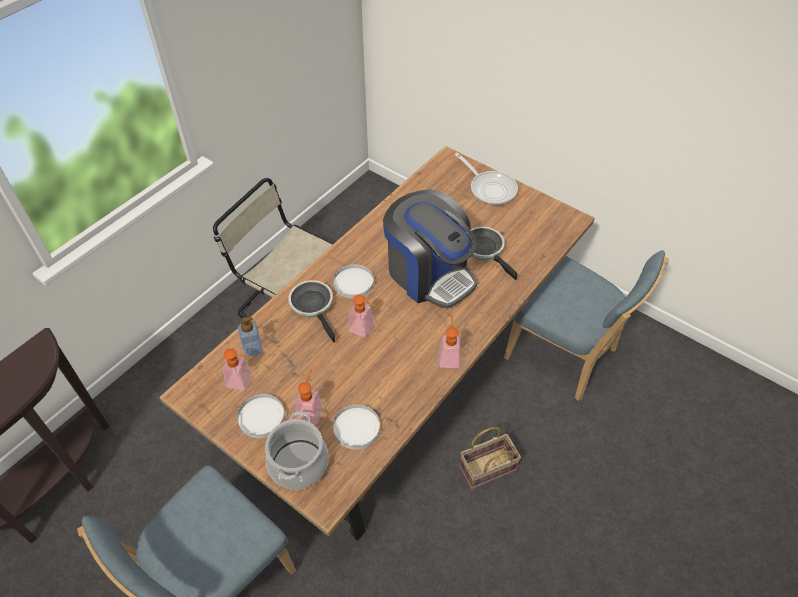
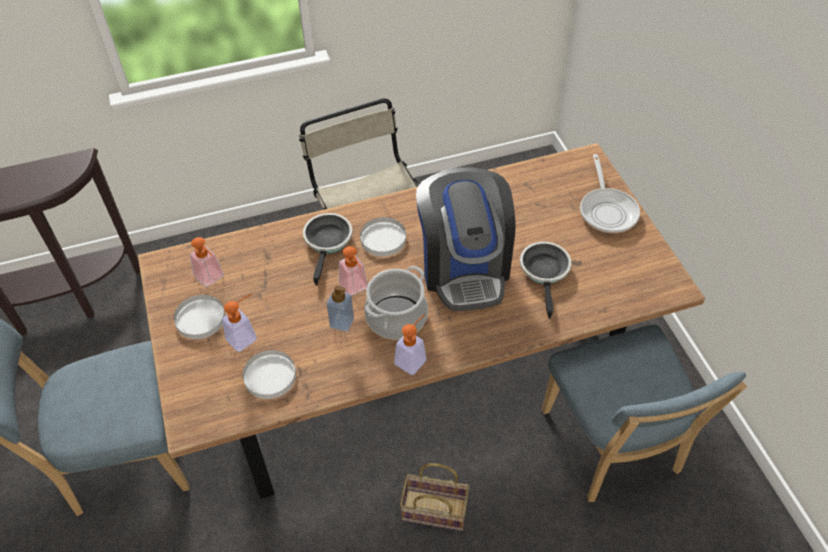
camera: 35 degrees right, 0 degrees up
soap dispenser [238,317,263,357] -> soap dispenser moved to [326,285,354,332]
cooking pot [265,411,329,490] -> cooking pot moved to [364,266,428,340]

